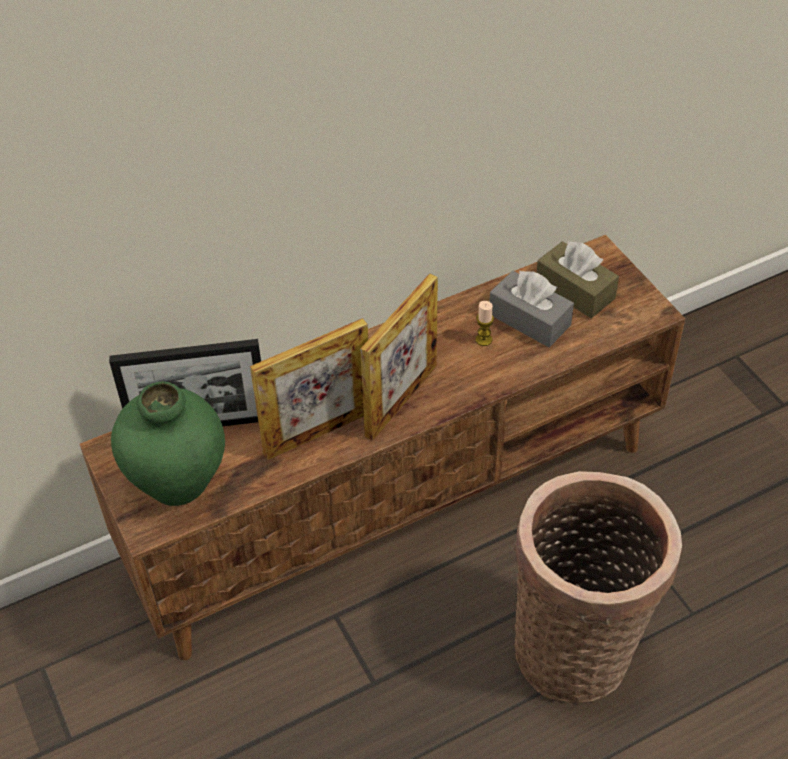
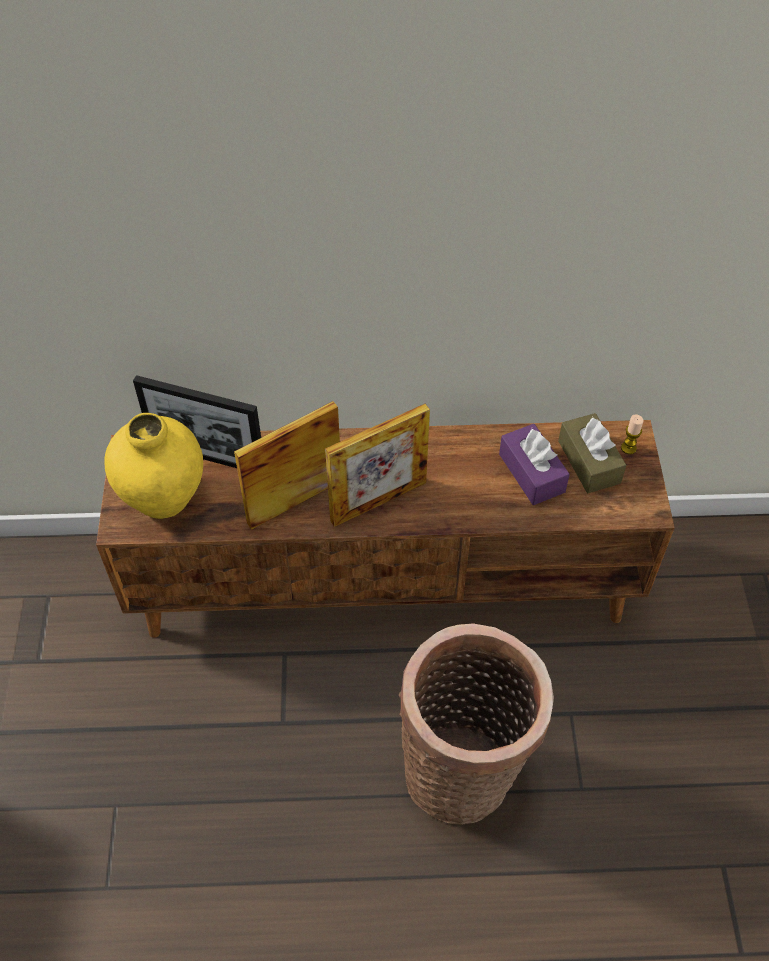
camera: 25 degrees right, 5 degrees up
green vase [111,382,225,506] -> yellow vase [104,413,203,519]
picture frame [250,318,368,460] -> picture frame turned 150 degrees clockwise [234,401,340,530]
candle [476,301,494,346] -> candle moved to [621,414,644,454]
grey tissue box [489,270,574,347] -> purple tissue box [499,424,570,505]

